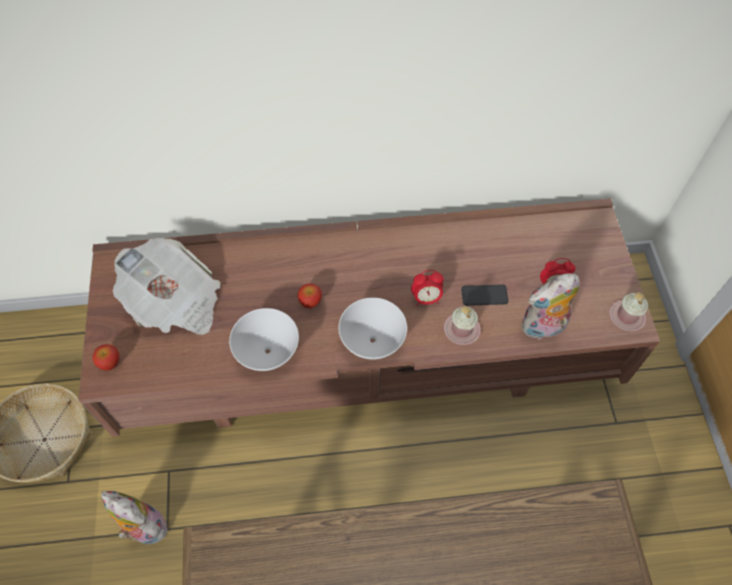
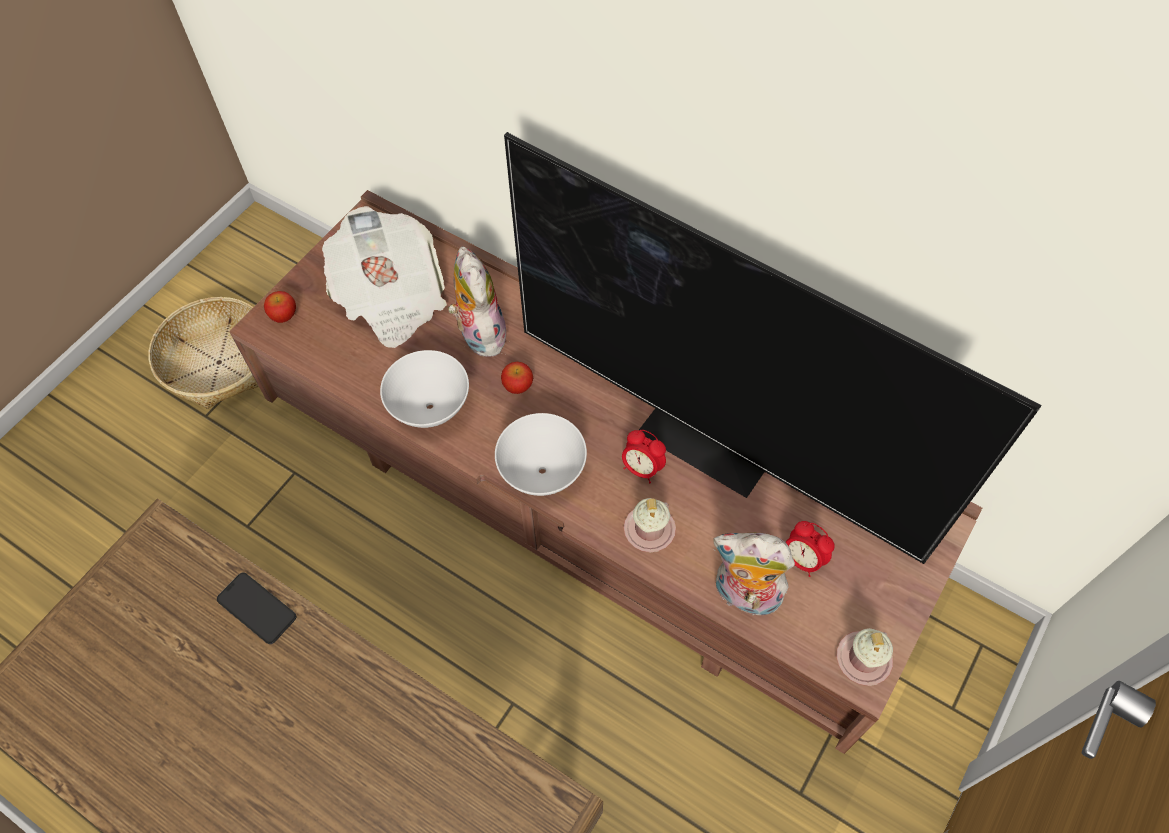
camera: 40 degrees right, 0 degrees up
plush toy [101,491,167,545] -> plush toy moved to [448,246,507,357]
phone [461,285,508,306] -> phone moved to [217,572,296,644]
none -> television [504,132,1041,564]

